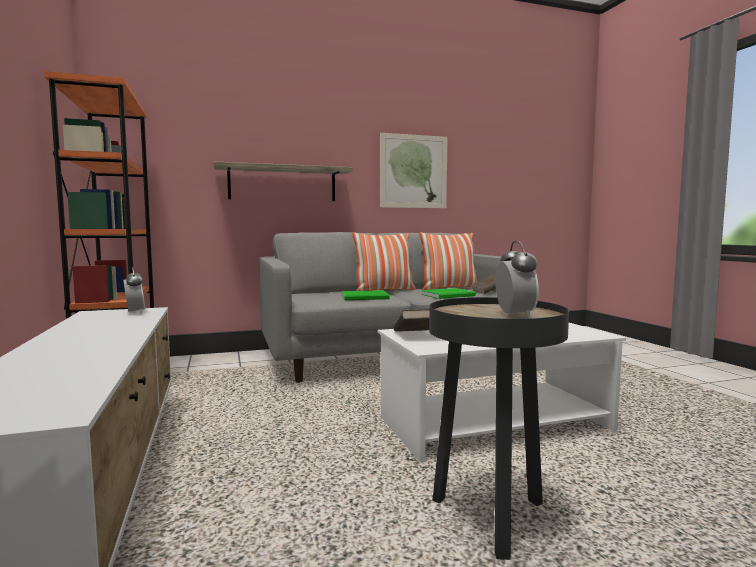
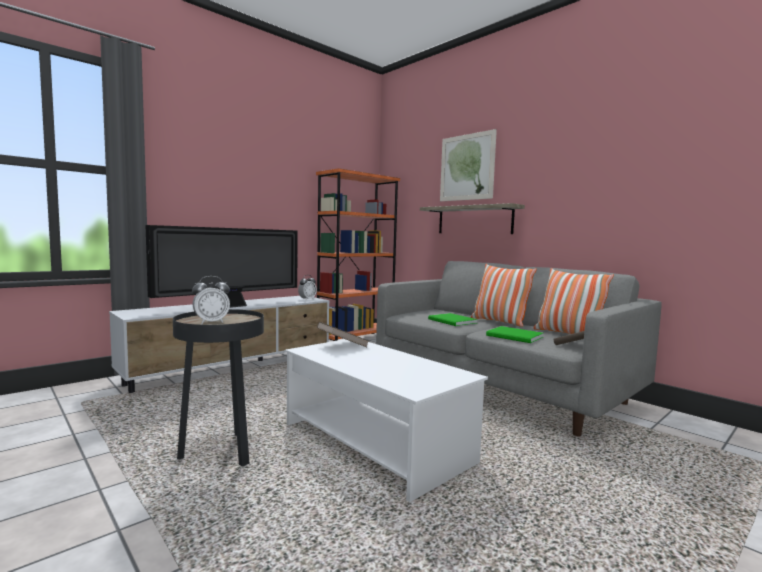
camera: 65 degrees right, 0 degrees up
picture [380,133,447,208] -> picture moved to [440,129,497,201]
none -> television [145,225,298,308]

